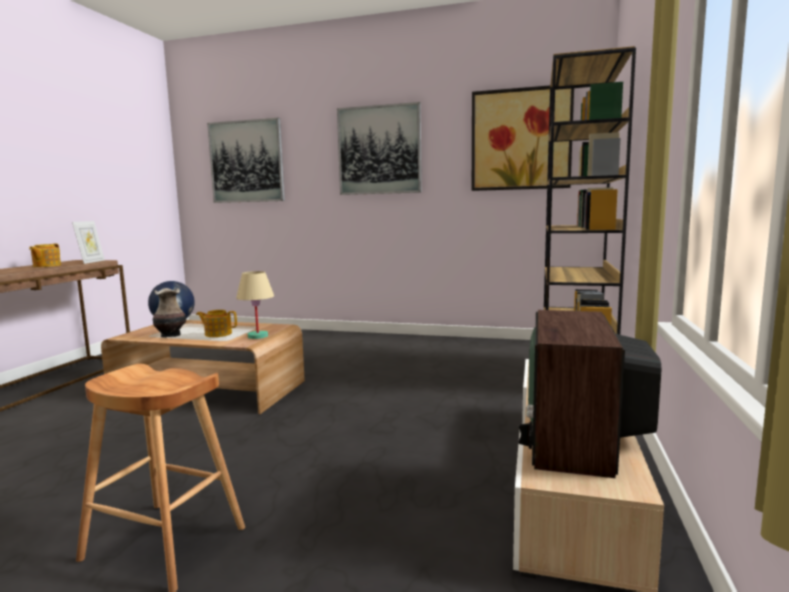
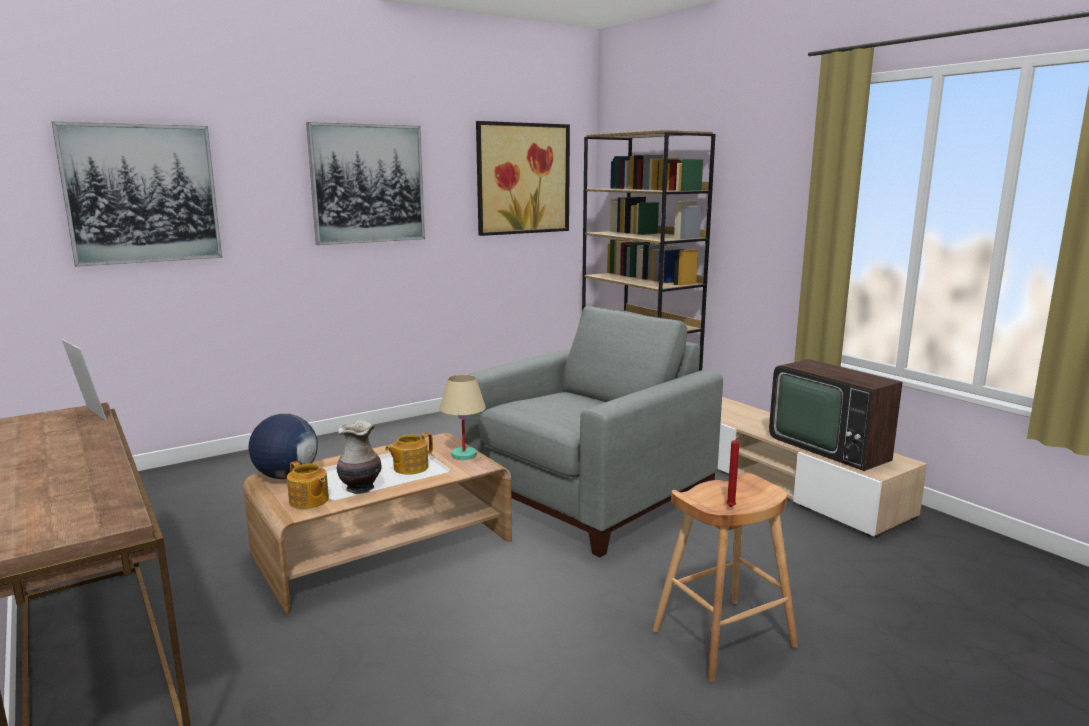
camera: 50 degrees left, 5 degrees up
teapot [29,244,61,267] -> teapot moved to [287,461,329,509]
none -> grey armchair [464,306,723,557]
none -> red candle [726,435,745,507]

